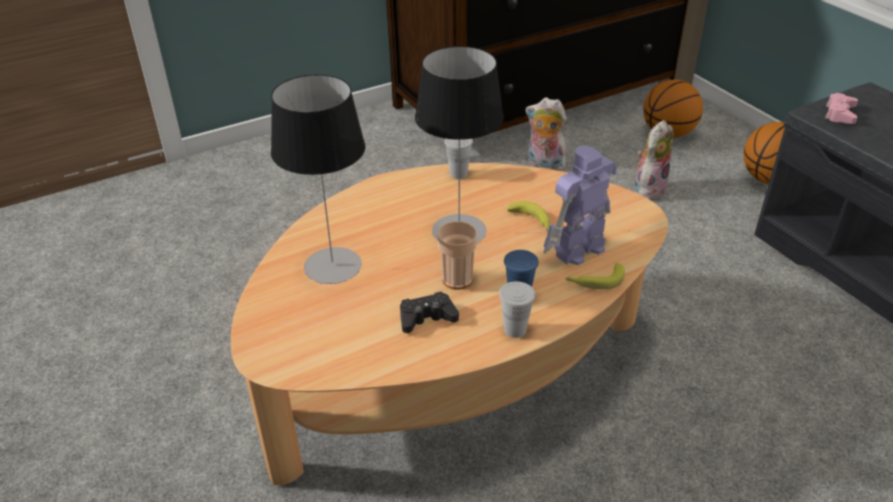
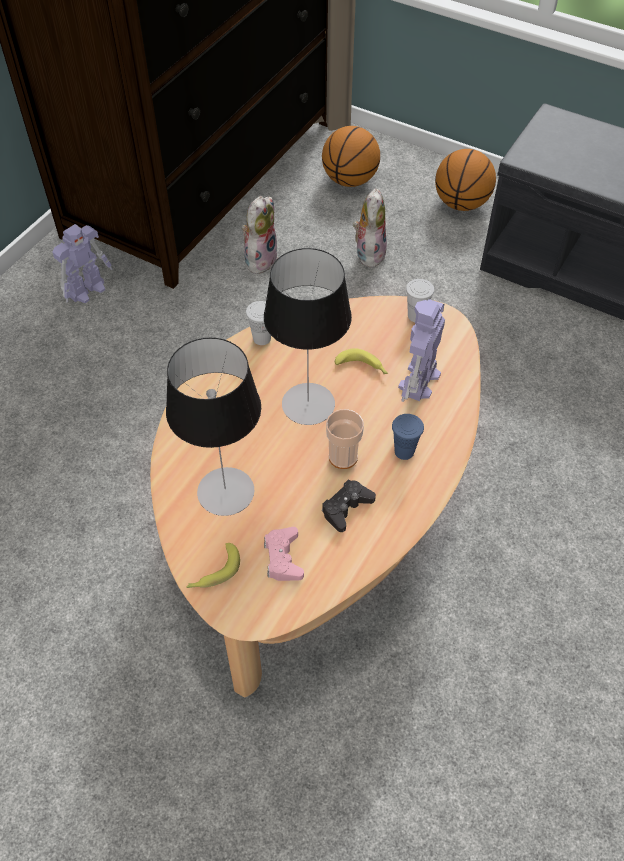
camera: 30 degrees left, 15 degrees up
white cup [499,282,536,338] -> white cup moved to [406,279,434,322]
plush toy [526,97,567,171] -> plush toy turned 120 degrees clockwise [242,196,278,274]
banana [565,263,625,289] -> banana moved to [186,543,240,588]
pink game controller [825,93,858,124] -> pink game controller moved to [264,527,304,581]
none -> toy robot [52,224,113,303]

